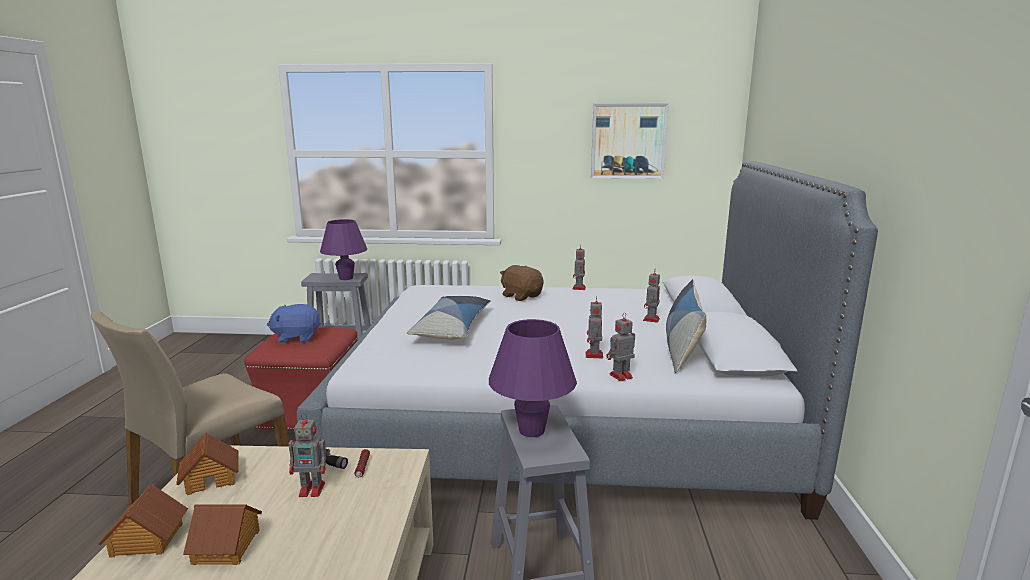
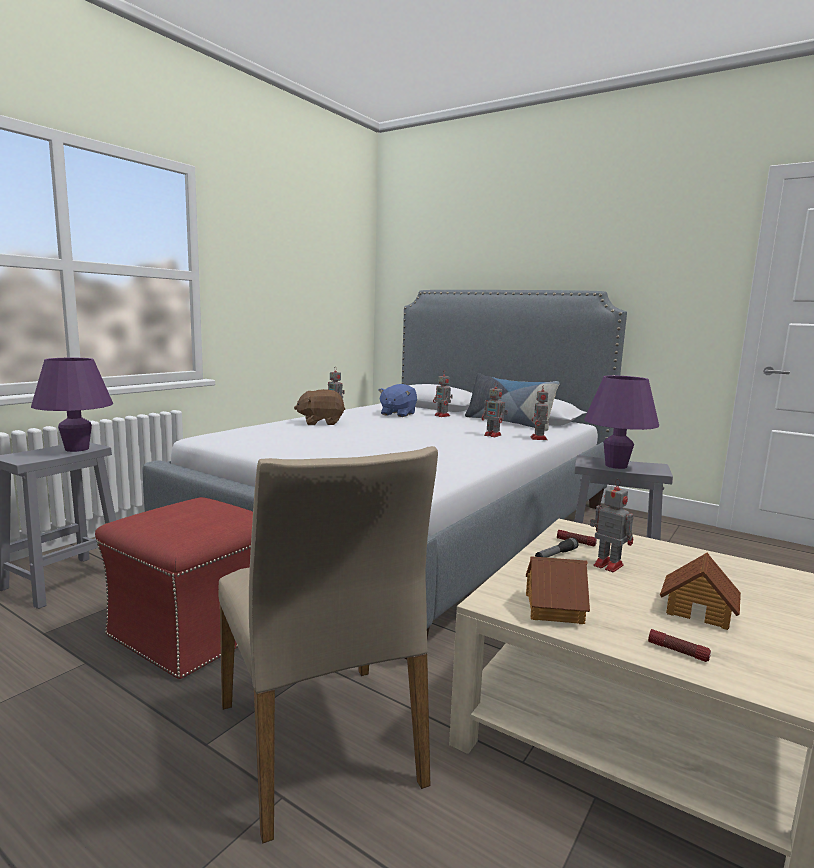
camera: 60 degrees left, 5 degrees down
toy house [98,483,188,558] -> flashlight [648,629,711,662]
blue plush toy [267,304,321,343] -> blue plush toy moved to [379,384,417,417]
toy robot [289,413,330,497] -> toy robot turned 75 degrees counterclockwise [590,479,634,572]
pillow [407,296,491,340] -> none
picture [591,103,669,179] -> none

